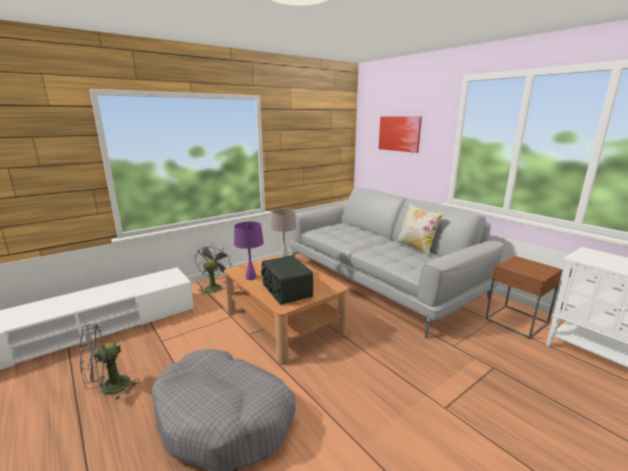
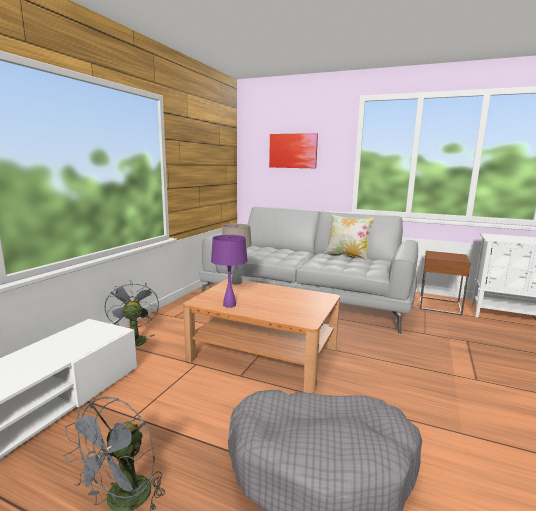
camera: 30 degrees left, 5 degrees down
radio [261,255,313,305] -> none

